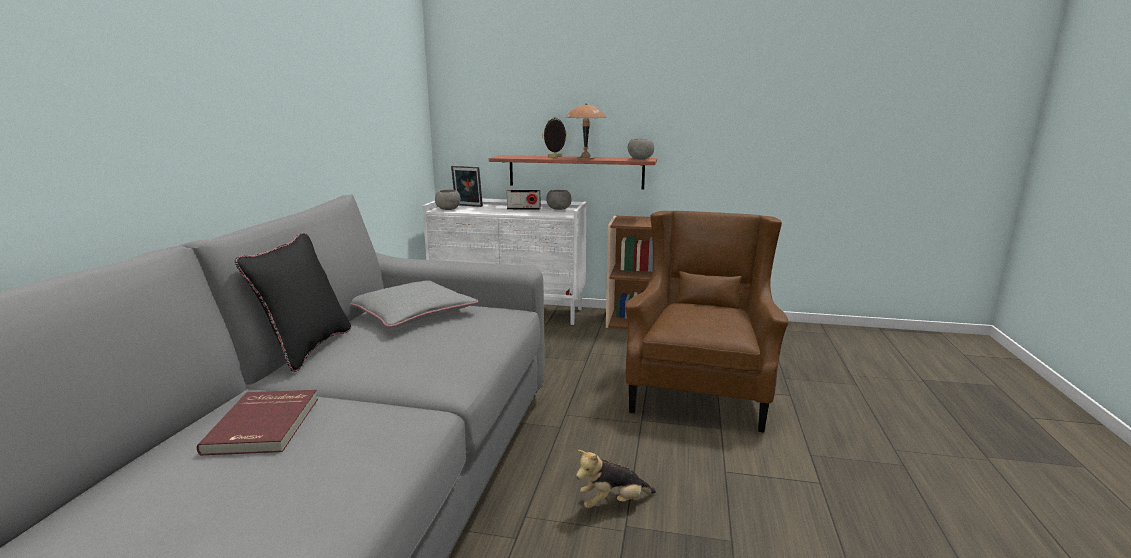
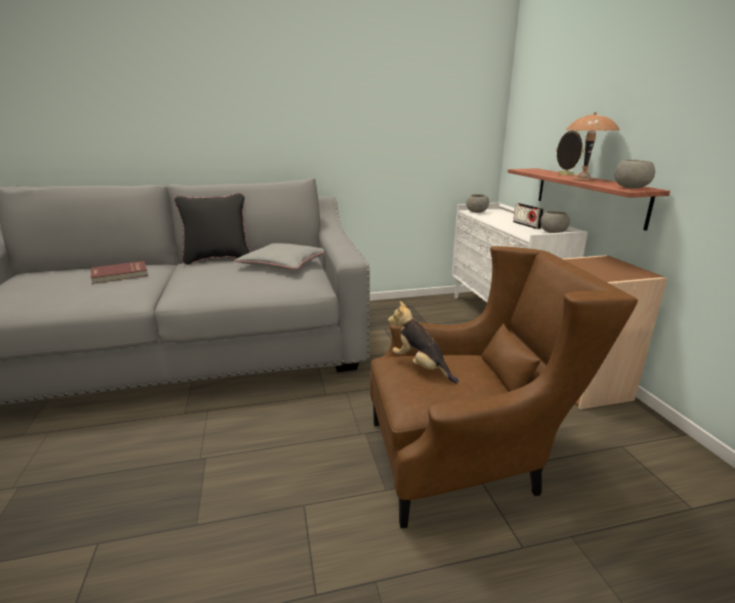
camera: 65 degrees right, 5 degrees up
picture frame [451,166,483,207] -> none
plush toy [576,450,656,509] -> plush toy moved to [388,301,459,384]

